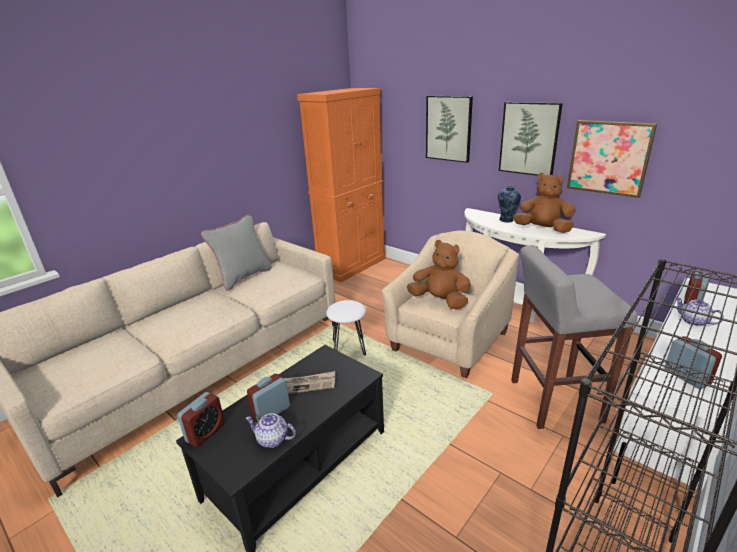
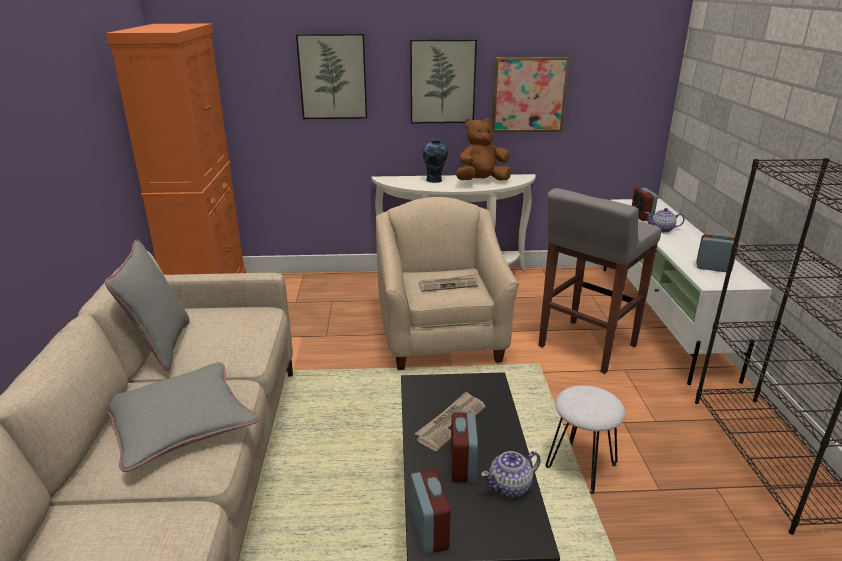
camera: 45 degrees left, 0 degrees up
white stool [326,300,366,356] -> white stool moved to [545,385,626,494]
brown plush toy [407,240,471,309] -> newspaper [418,274,479,292]
none -> grey pillow [107,362,259,472]

